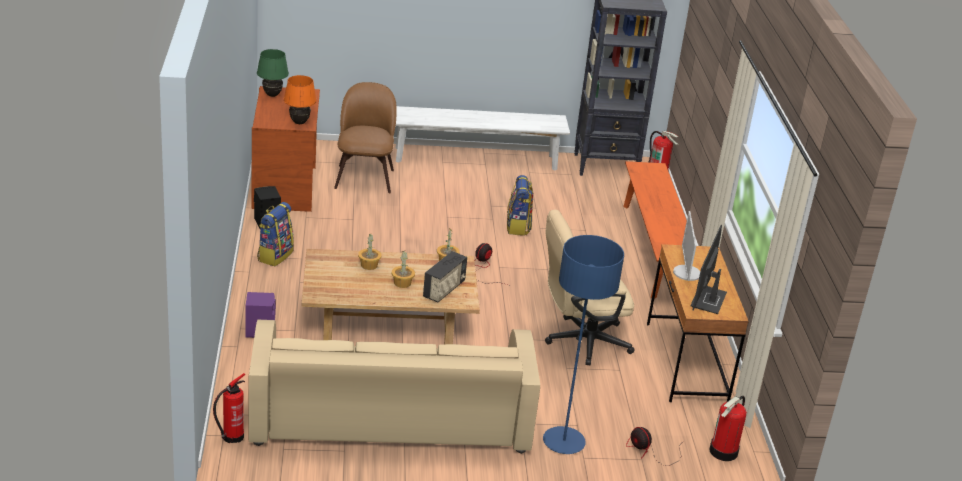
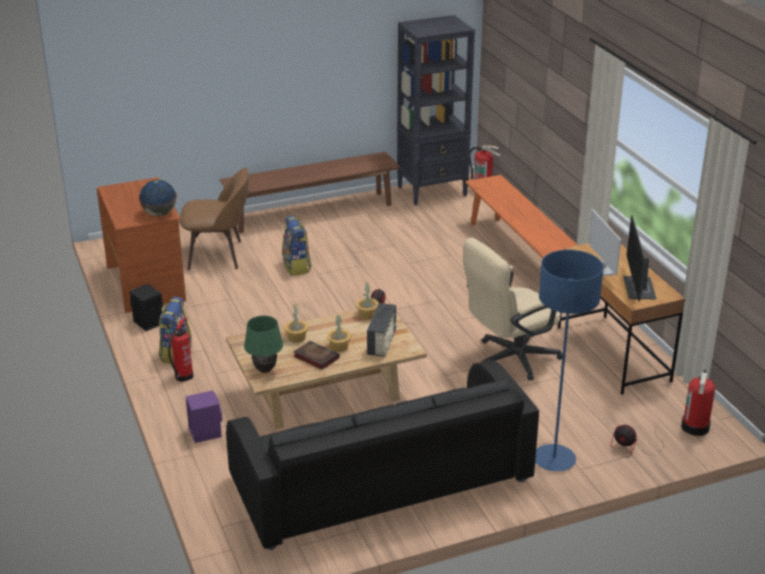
camera: 15 degrees left, 0 degrees up
fire extinguisher [213,373,245,443] -> fire extinguisher moved to [168,317,193,382]
beige sofa [248,320,540,454] -> black sofa [226,360,539,550]
green table lamp [257,49,289,97] -> green table lamp moved to [244,316,283,373]
orange table lamp [284,75,317,124] -> globe [139,180,177,216]
brown chair [334,82,397,193] -> brown chair turned 105 degrees clockwise [179,168,249,270]
white bench [396,106,570,171] -> brown bench [220,152,400,233]
backpack [507,175,533,236] -> backpack moved to [282,216,312,276]
none -> book [294,341,340,370]

